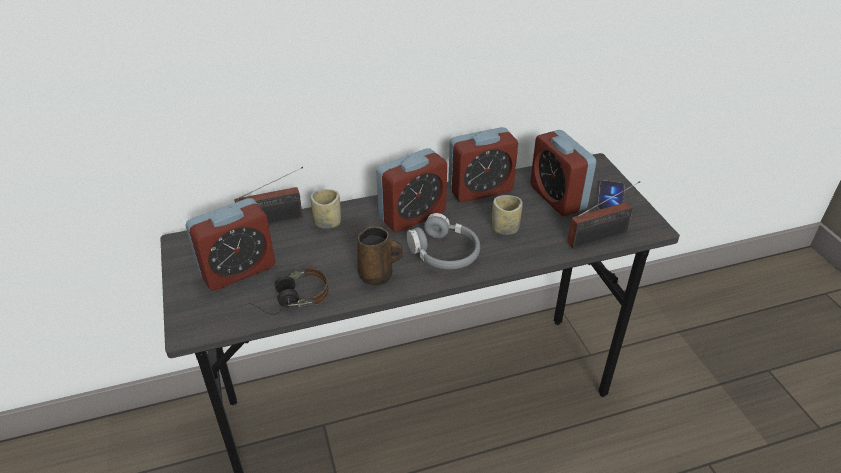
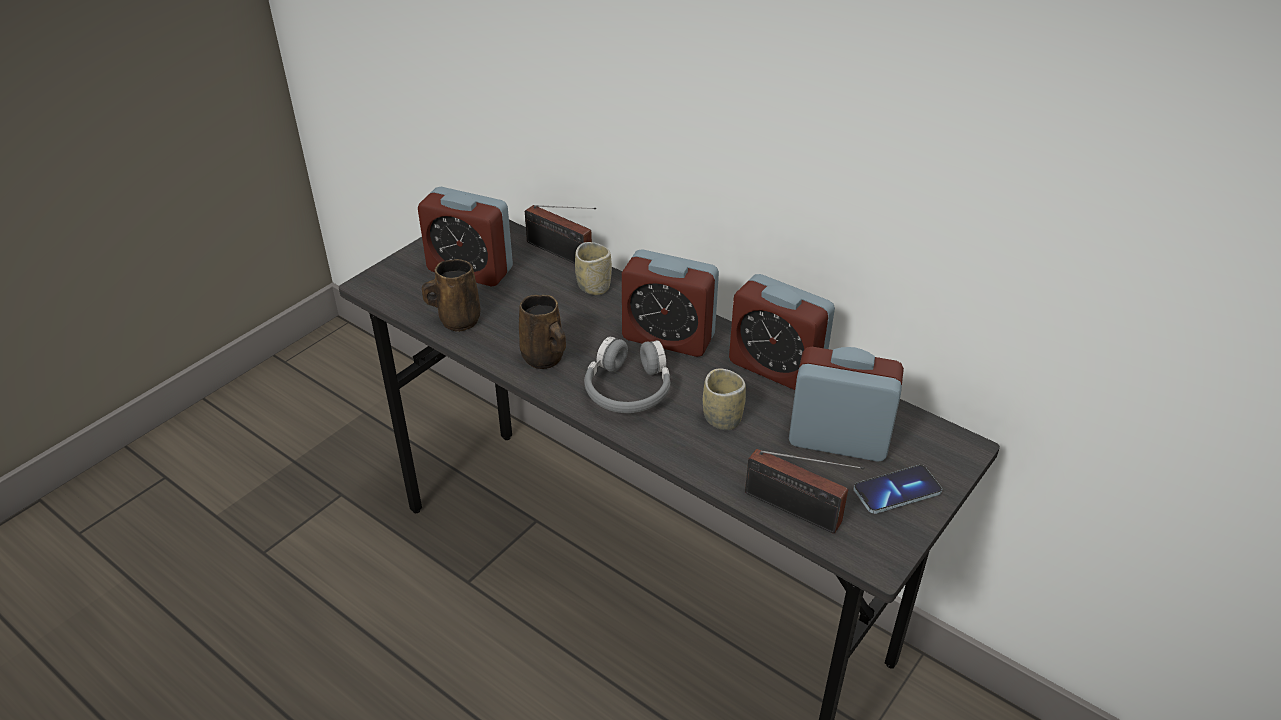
camera: 55 degrees right, 0 degrees up
headphones [248,268,328,315] -> brown mug [422,259,480,332]
alarm clock [530,130,596,216] -> alarm clock turned 75 degrees clockwise [789,347,904,462]

